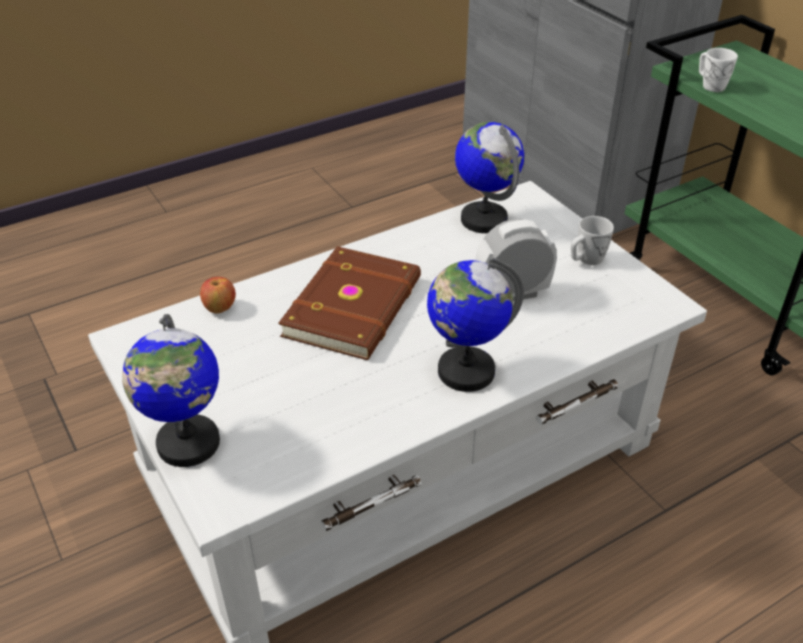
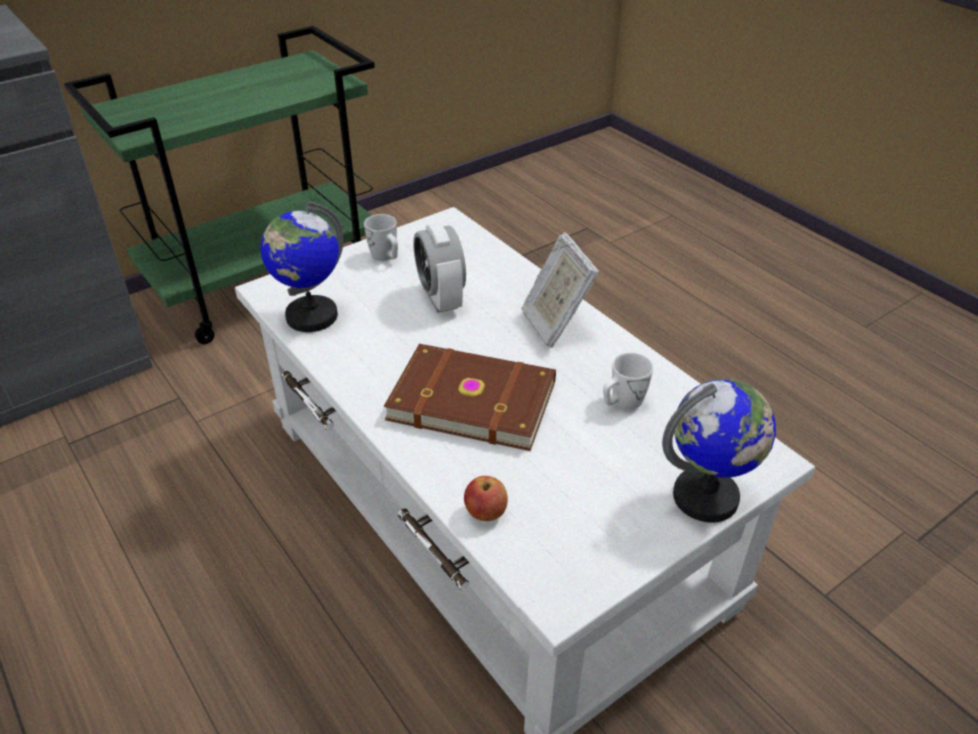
camera: 95 degrees left, 0 degrees up
globe [427,258,524,392] -> picture frame [521,232,599,348]
white mug [699,48,738,92] -> white mug moved to [603,353,653,410]

